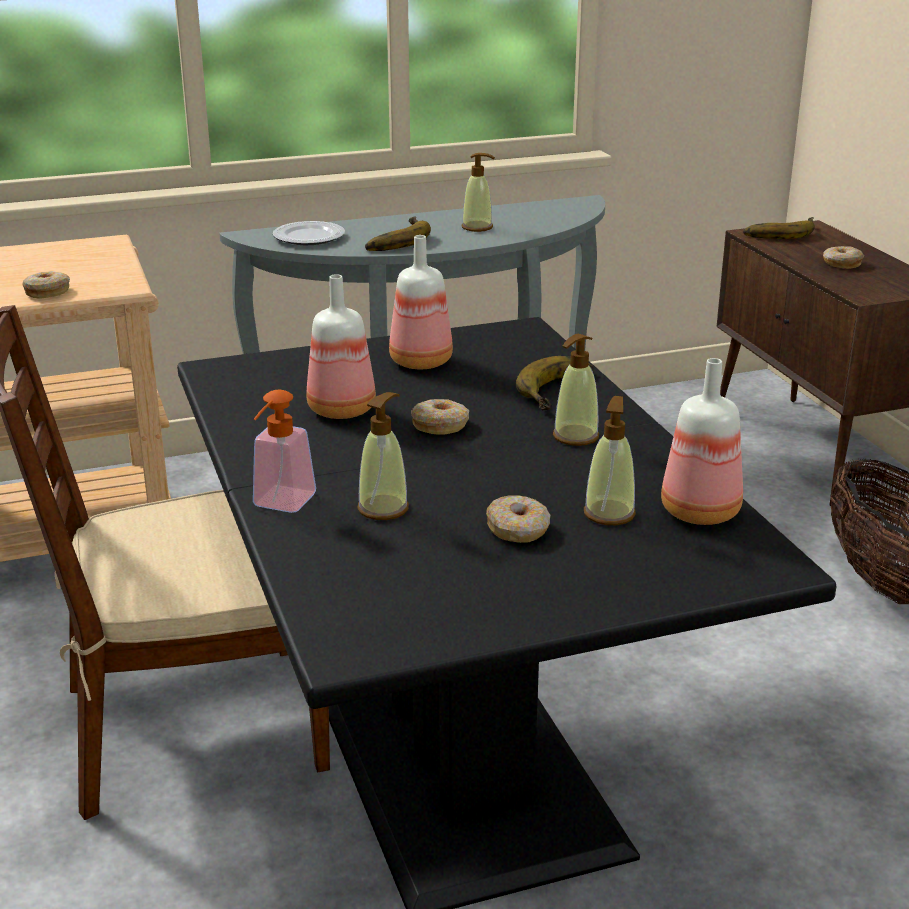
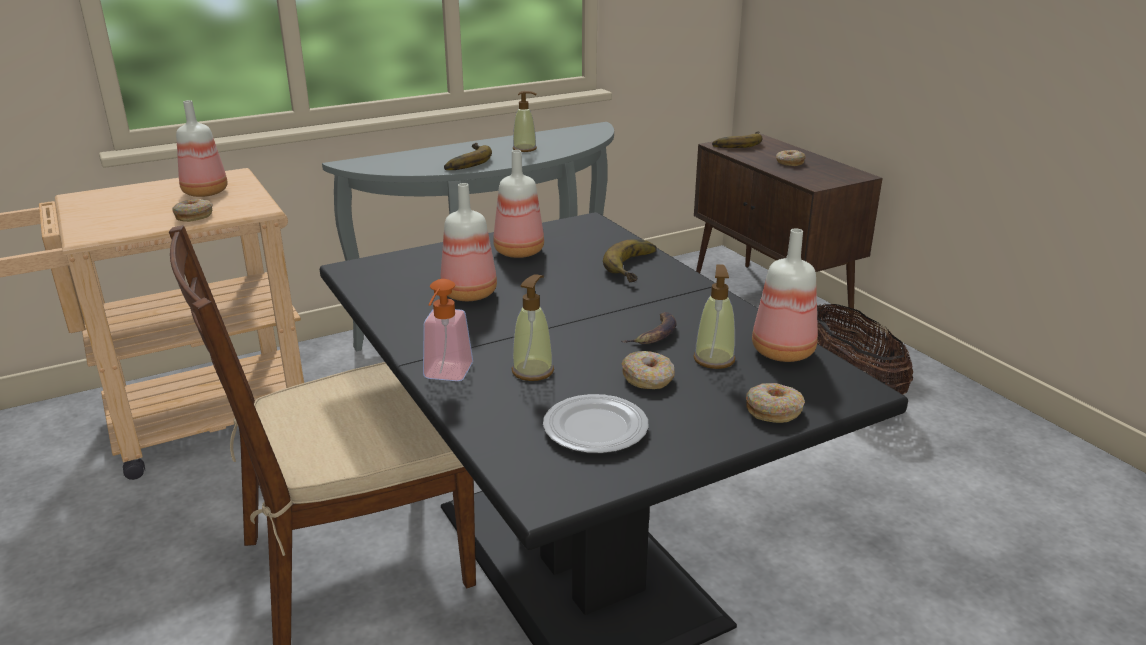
camera: 10 degrees left, 0 degrees up
plate [273,221,345,245] -> plate moved to [543,394,649,454]
donut [411,399,470,434] -> donut moved to [746,383,805,423]
soap dispenser [553,334,599,446] -> none
none -> bottle [176,100,228,197]
none -> banana [622,312,677,344]

